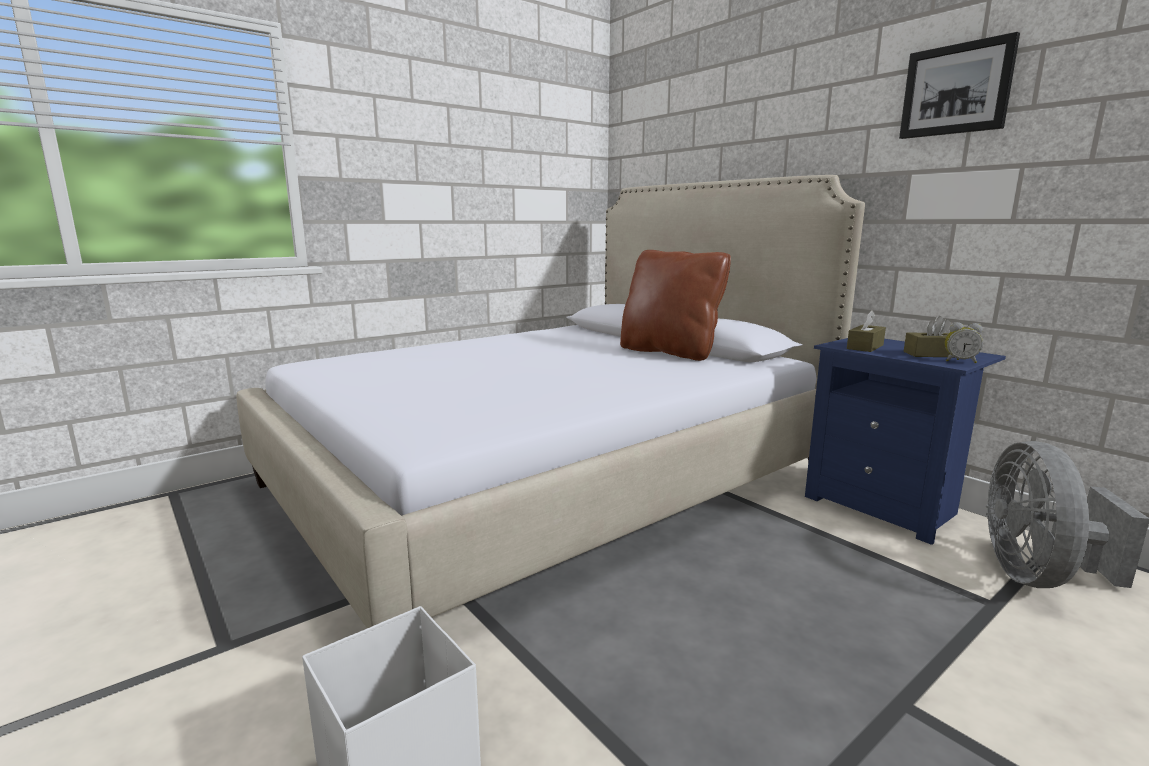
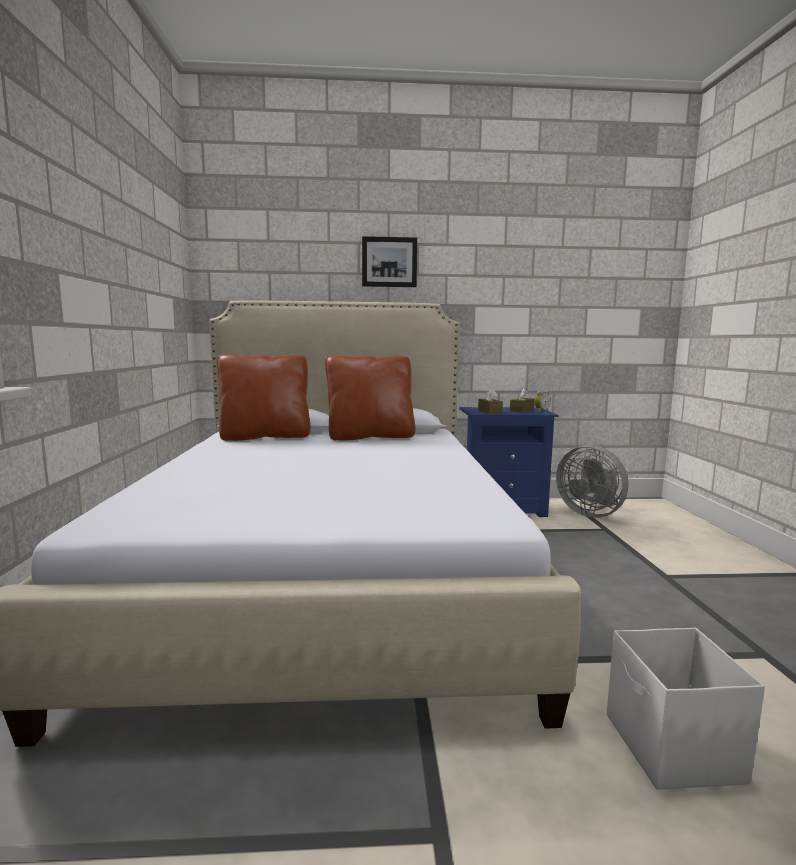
camera: 55 degrees left, 5 degrees down
picture [899,32,1020,139] -> picture moved to [362,236,417,287]
none -> brown pillow [217,354,311,441]

